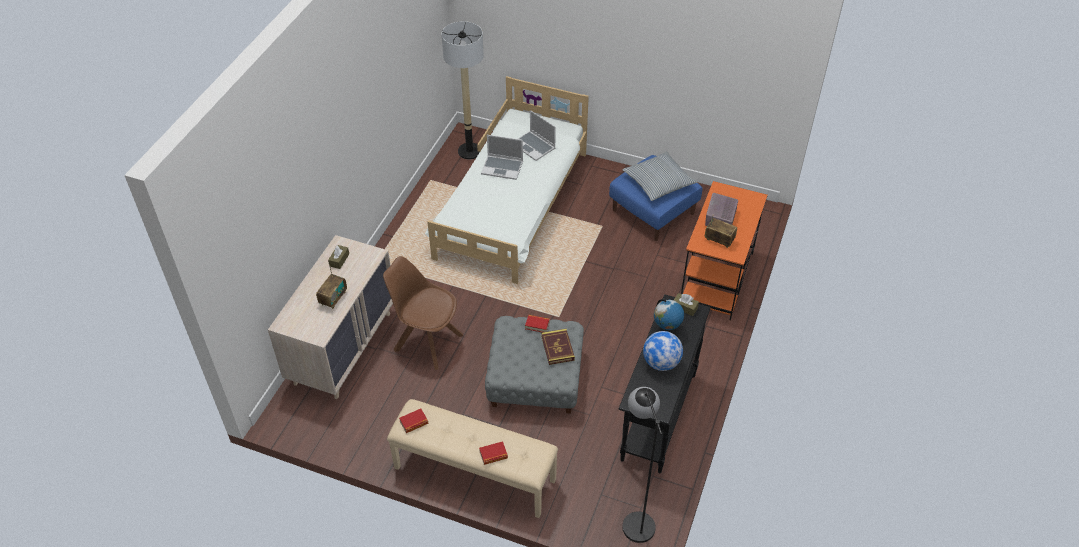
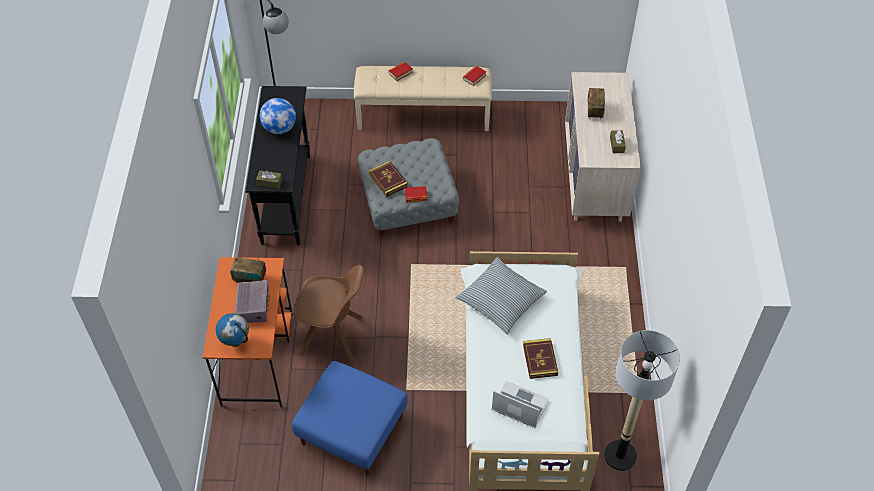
camera: 160 degrees right, 5 degrees up
brown chair [383,256,464,370] -> brown chair moved to [294,265,364,362]
laptop [481,135,523,180] -> book [523,338,558,379]
pillow [622,151,698,201] -> pillow moved to [455,257,547,334]
globe [654,299,684,332] -> globe moved to [216,313,249,347]

